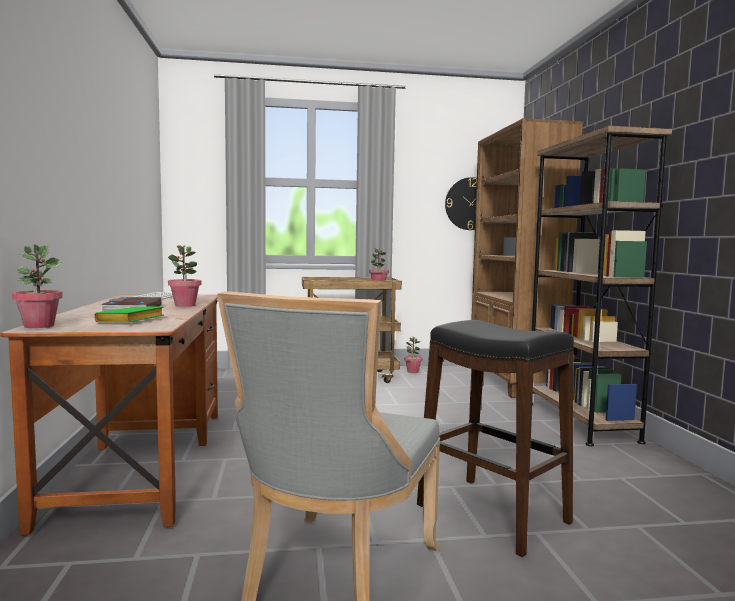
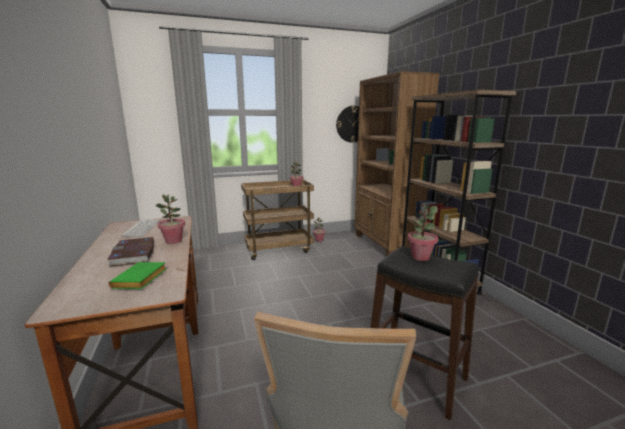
camera: 10 degrees left, 10 degrees up
potted plant [12,244,63,328] -> potted plant moved to [408,204,438,261]

